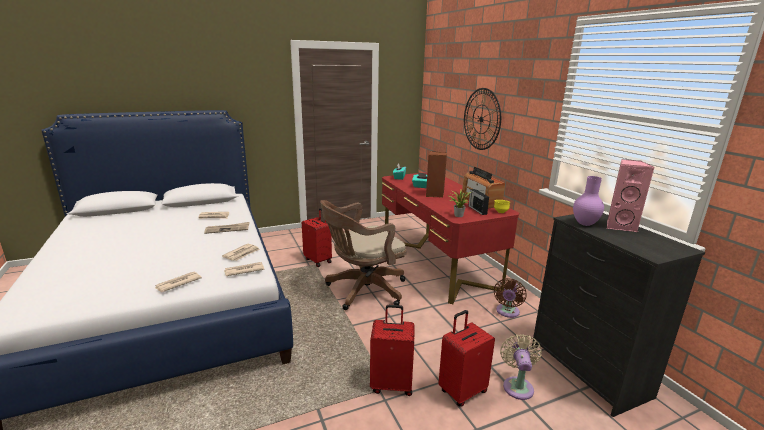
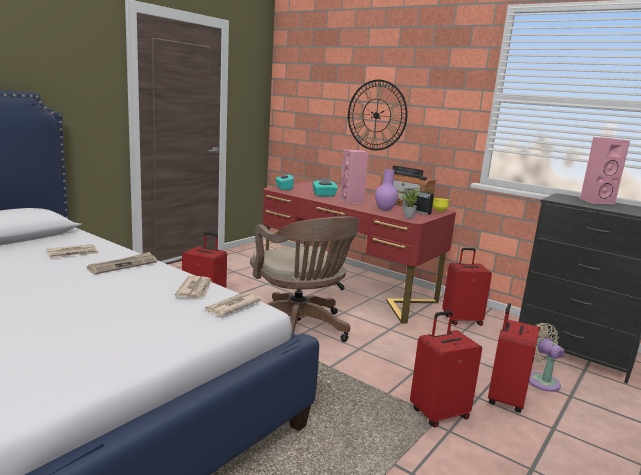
camera: 30 degrees left, 5 degrees down
newspaper [155,272,202,292] -> none
brown office chair [320,200,407,310] -> brown office chair turned 60 degrees counterclockwise [250,216,359,342]
brown speaker [426,151,447,197] -> pink speaker [340,149,369,204]
brown fan [494,278,527,318] -> red suitcase [442,248,492,326]
purple vase [573,176,604,226] -> purple vase moved to [375,169,398,211]

